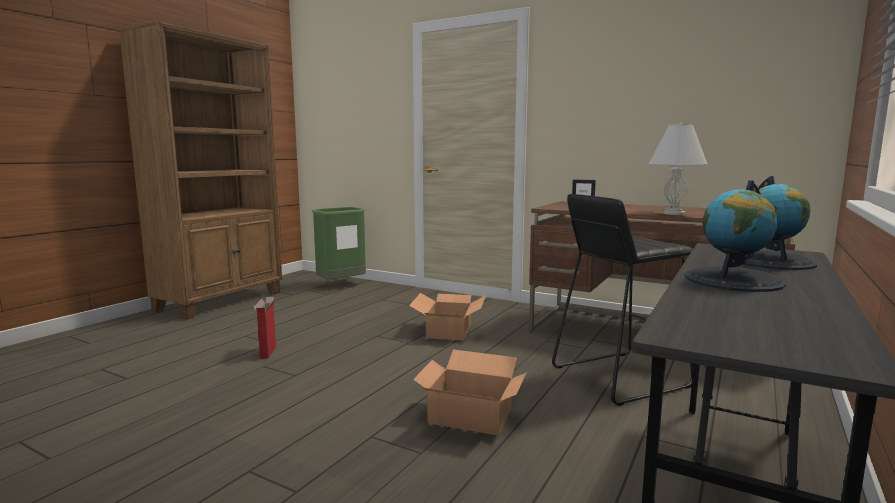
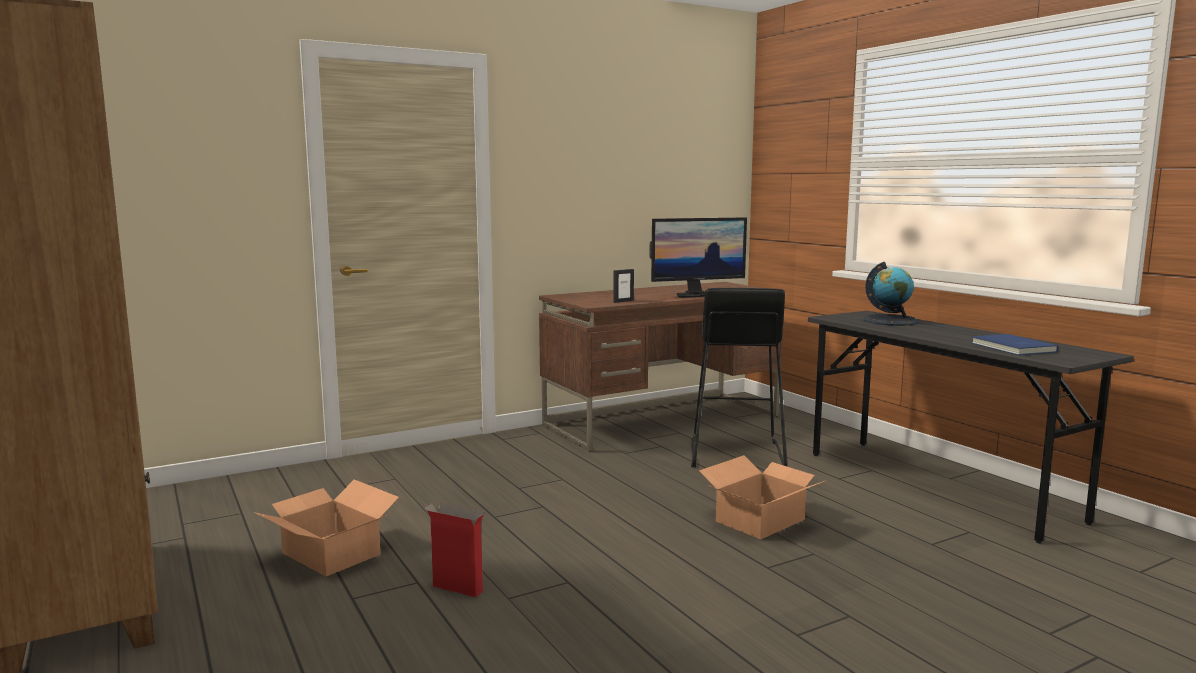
camera: 60 degrees left, 0 degrees up
green trash can [312,207,366,279] -> none
cardboard box [409,293,486,341] -> cardboard box moved to [254,479,399,577]
white table lamp [649,123,708,215] -> monitor [649,217,747,298]
globe [684,180,786,292] -> none
none -> blue book [971,334,1058,355]

